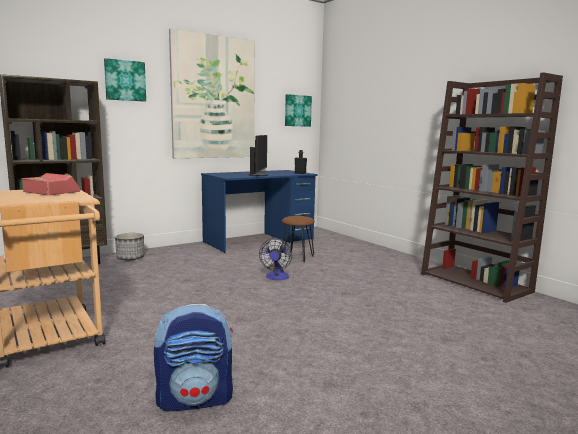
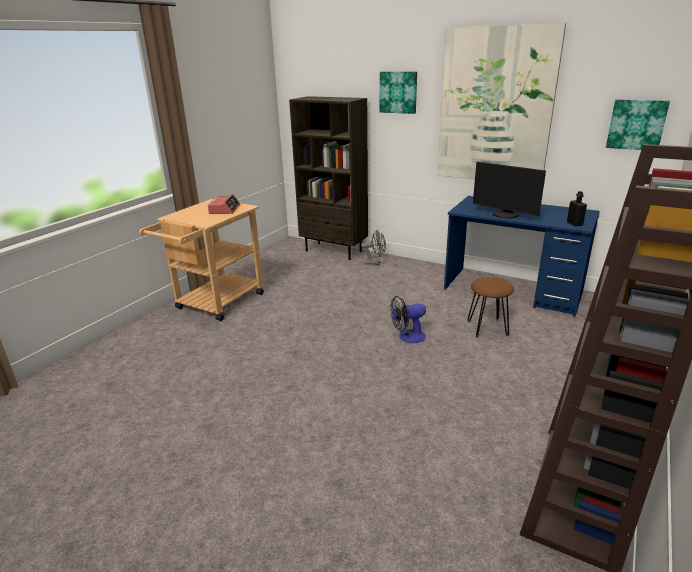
camera: 65 degrees right, 15 degrees up
planter [115,233,144,261] -> grey fan [361,230,386,265]
backpack [154,303,233,411] -> none
monitor [249,135,268,176] -> monitor turned 60 degrees clockwise [473,162,546,219]

